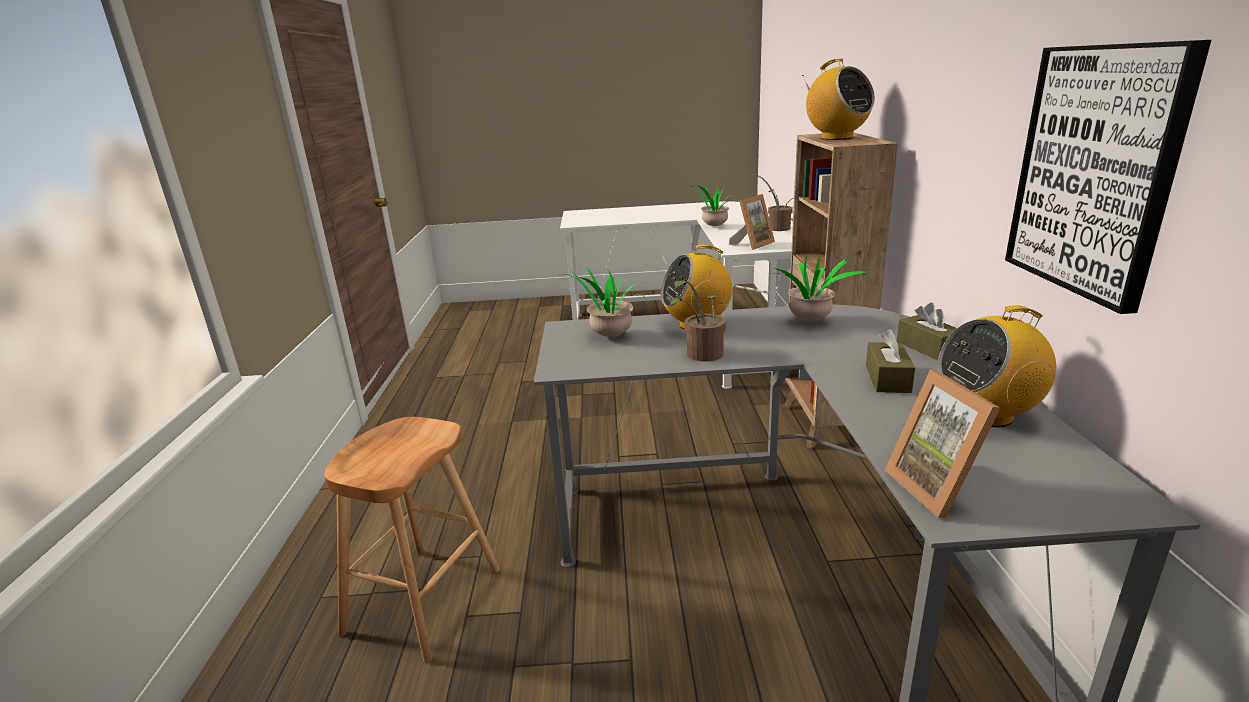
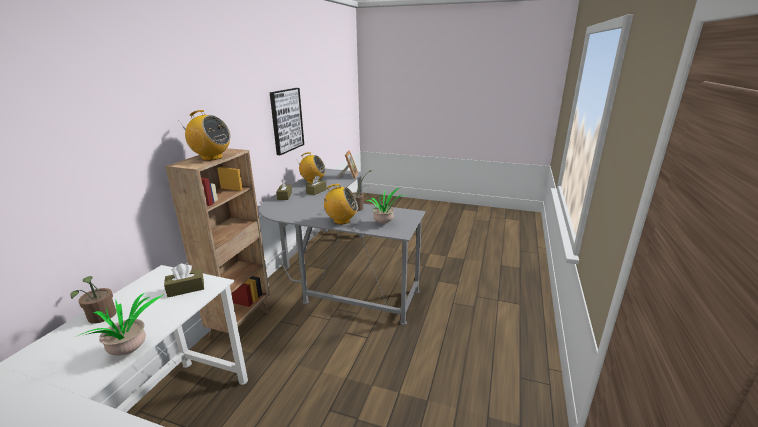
camera: 160 degrees left, 0 degrees up
brown stool [324,417,500,663] -> none
picture frame [729,194,775,250] -> brown tissue box [164,264,204,297]
potted plant [769,255,869,321] -> none
radio [802,59,875,140] -> radio turned 120 degrees clockwise [178,110,231,161]

